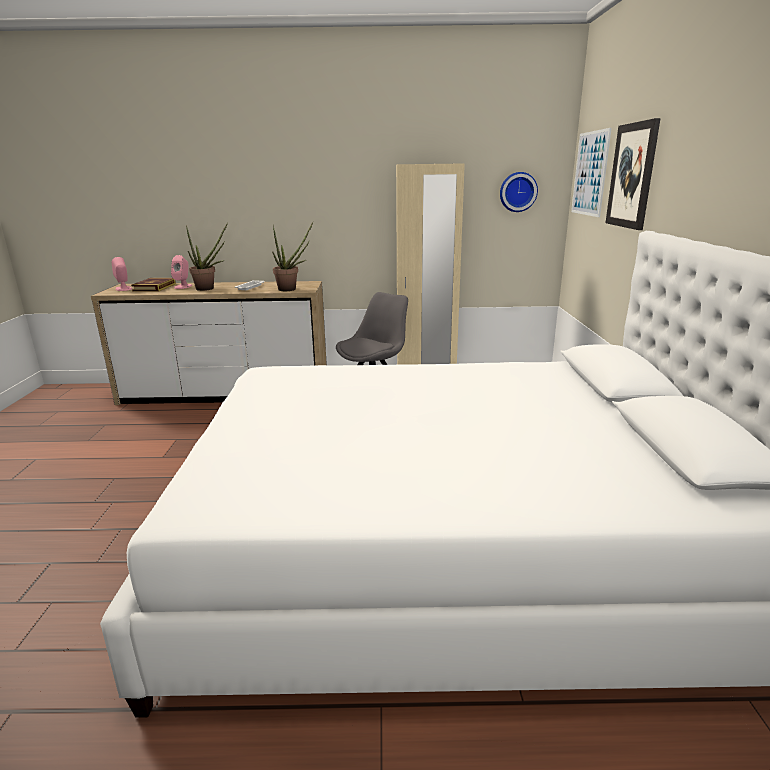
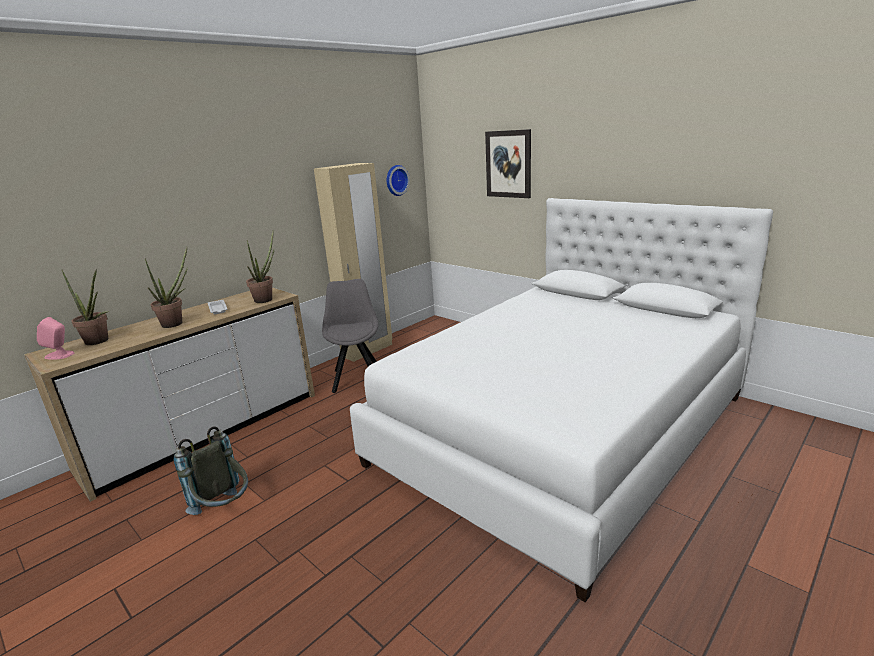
camera: 45 degrees left, 0 degrees up
book [131,278,176,292] -> potted plant [62,269,109,345]
pink speaker [171,255,192,289] -> none
picture [571,128,612,217] -> none
none -> grey backpack [174,426,248,515]

